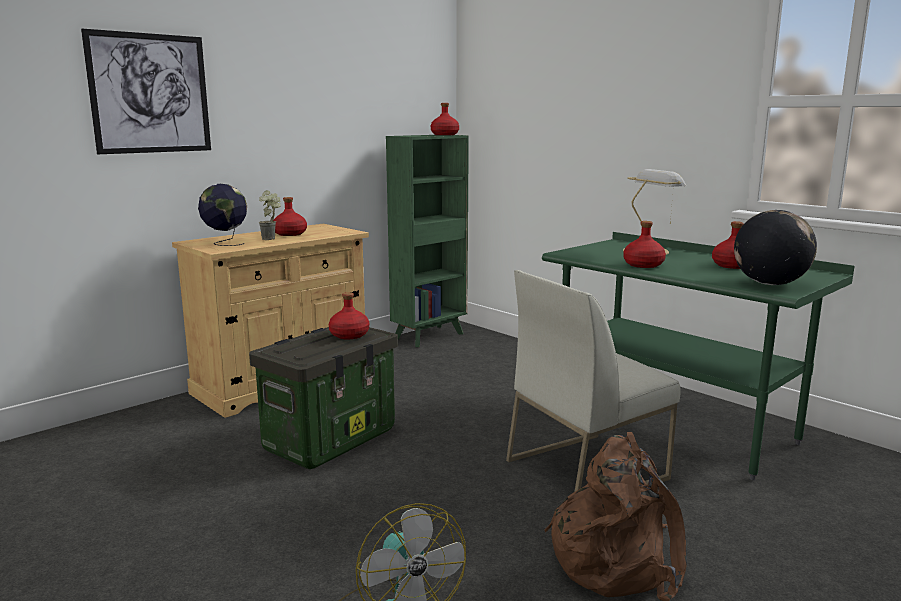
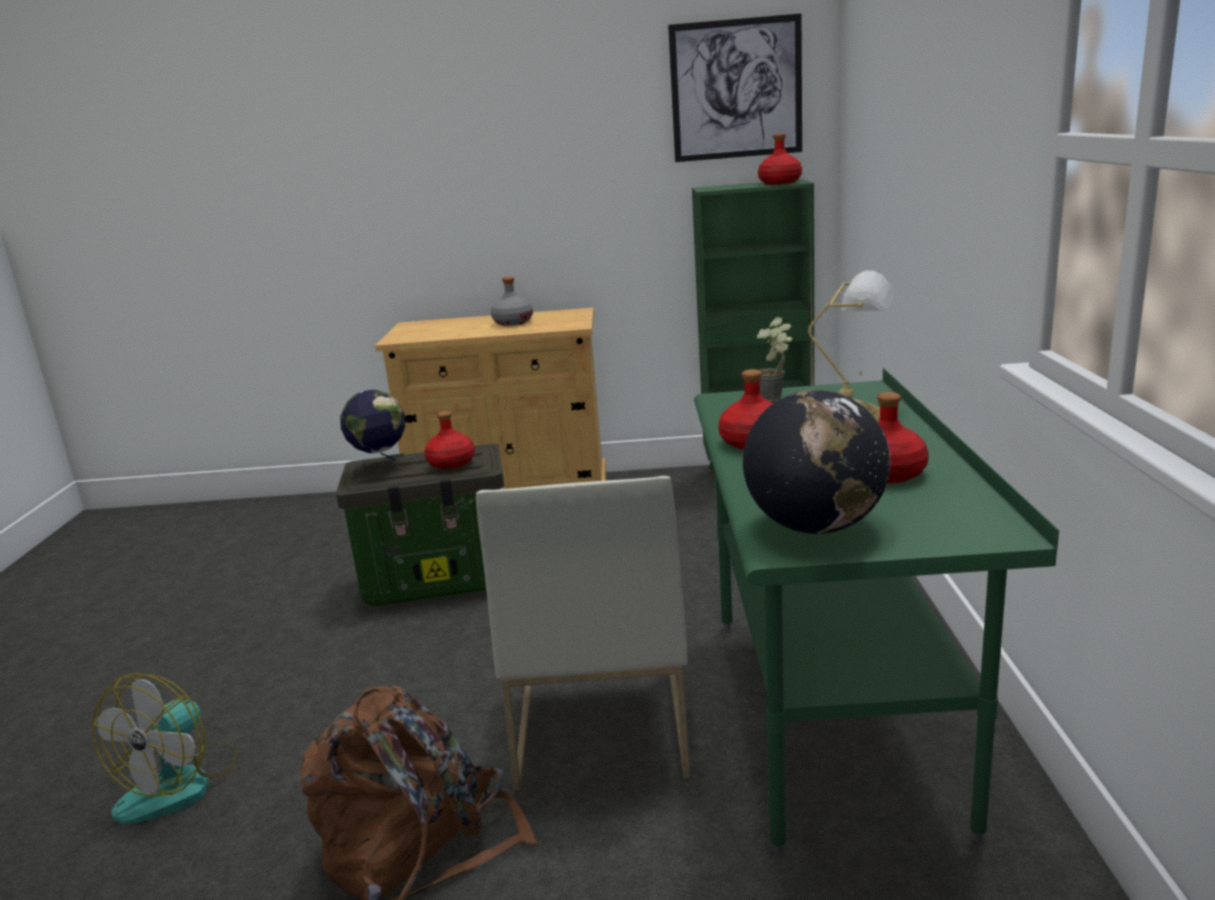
camera: 45 degrees right, 5 degrees up
picture [81,29,211,154] -> picture moved to [668,13,802,162]
globe [198,184,247,246] -> globe moved to [340,390,405,476]
potted plant [259,190,281,240] -> potted plant moved to [757,317,792,403]
red bottle [273,197,307,236] -> grey bottle [491,277,533,326]
white chair [506,270,681,491] -> white chair turned 105 degrees counterclockwise [476,476,690,791]

